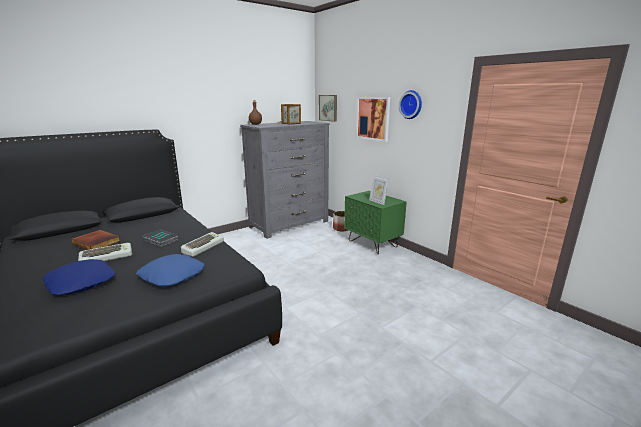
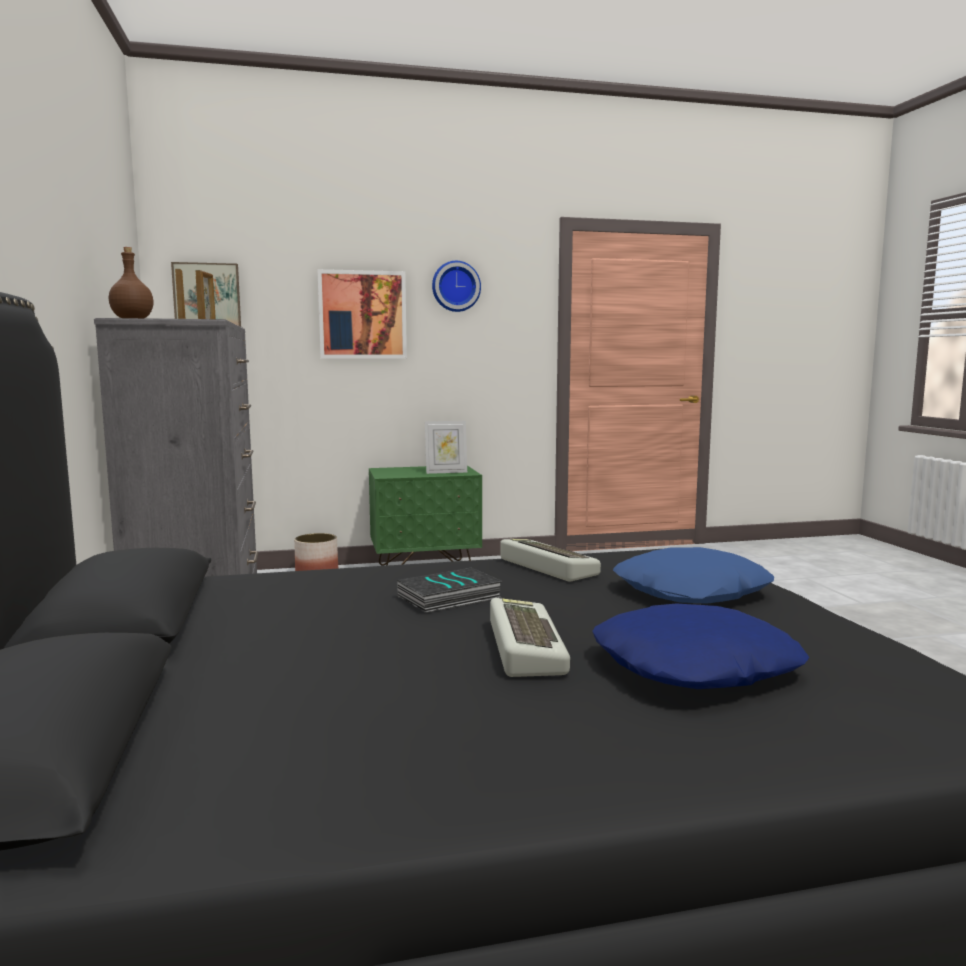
camera: 65 degrees left, 10 degrees down
book [71,230,121,250] -> none

